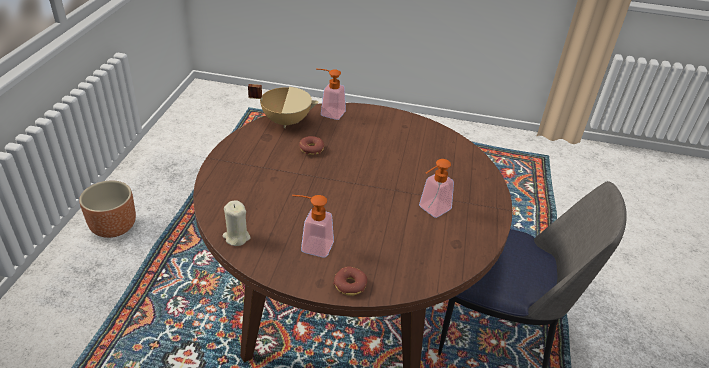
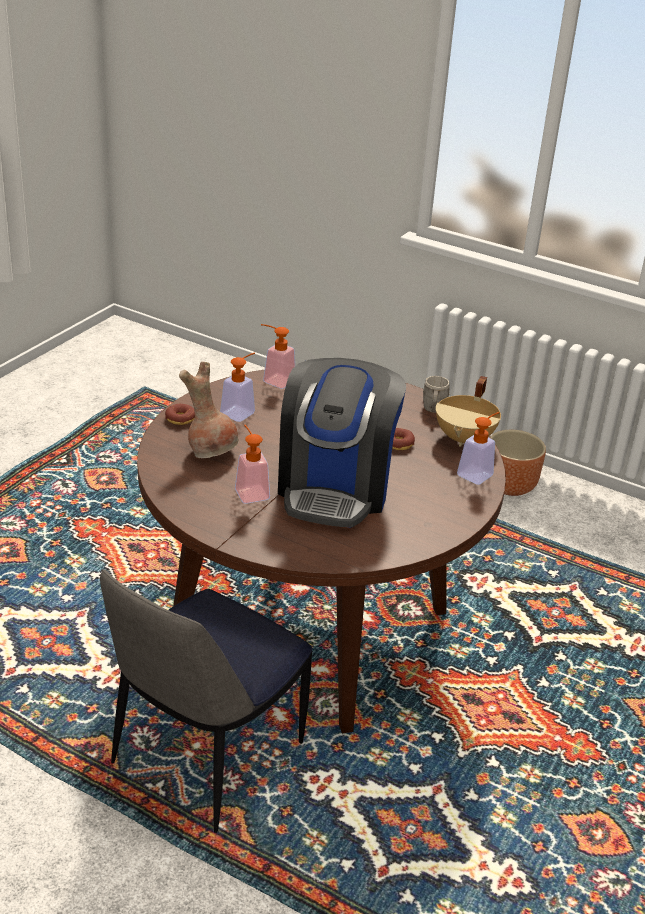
camera: 110 degrees right, 5 degrees down
beige candle [222,200,251,246] -> soap dispenser [261,324,295,389]
none -> brown vase [179,362,239,458]
none -> coffee machine [278,358,406,528]
none -> grey mug [423,376,450,413]

